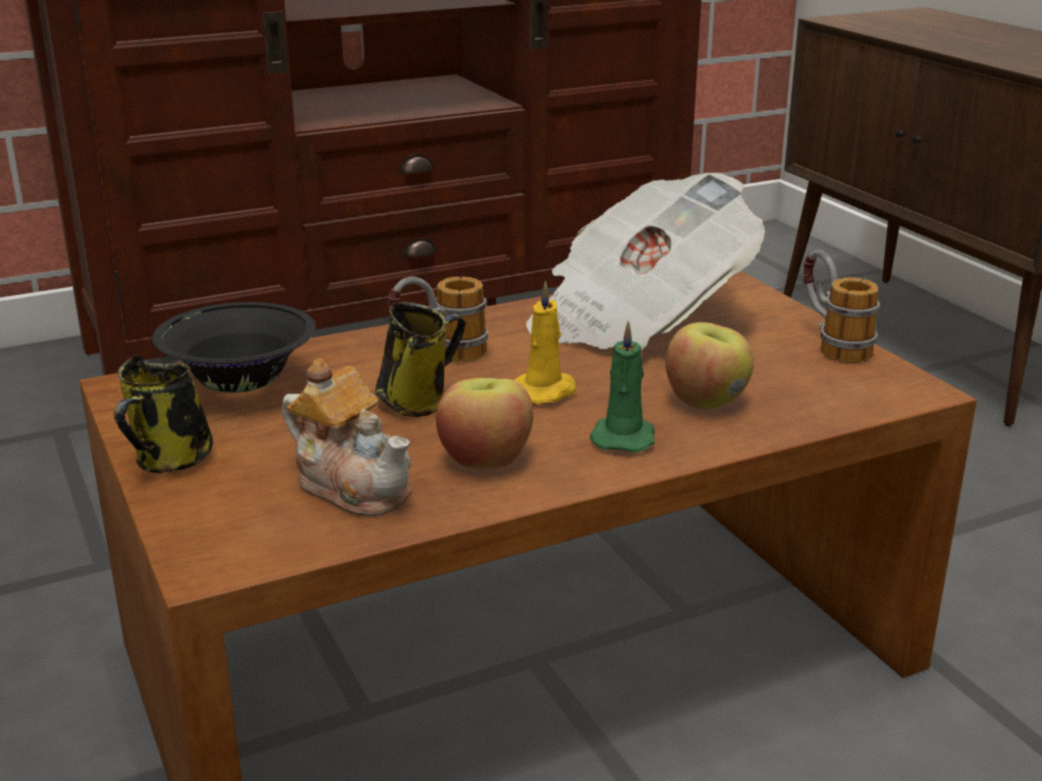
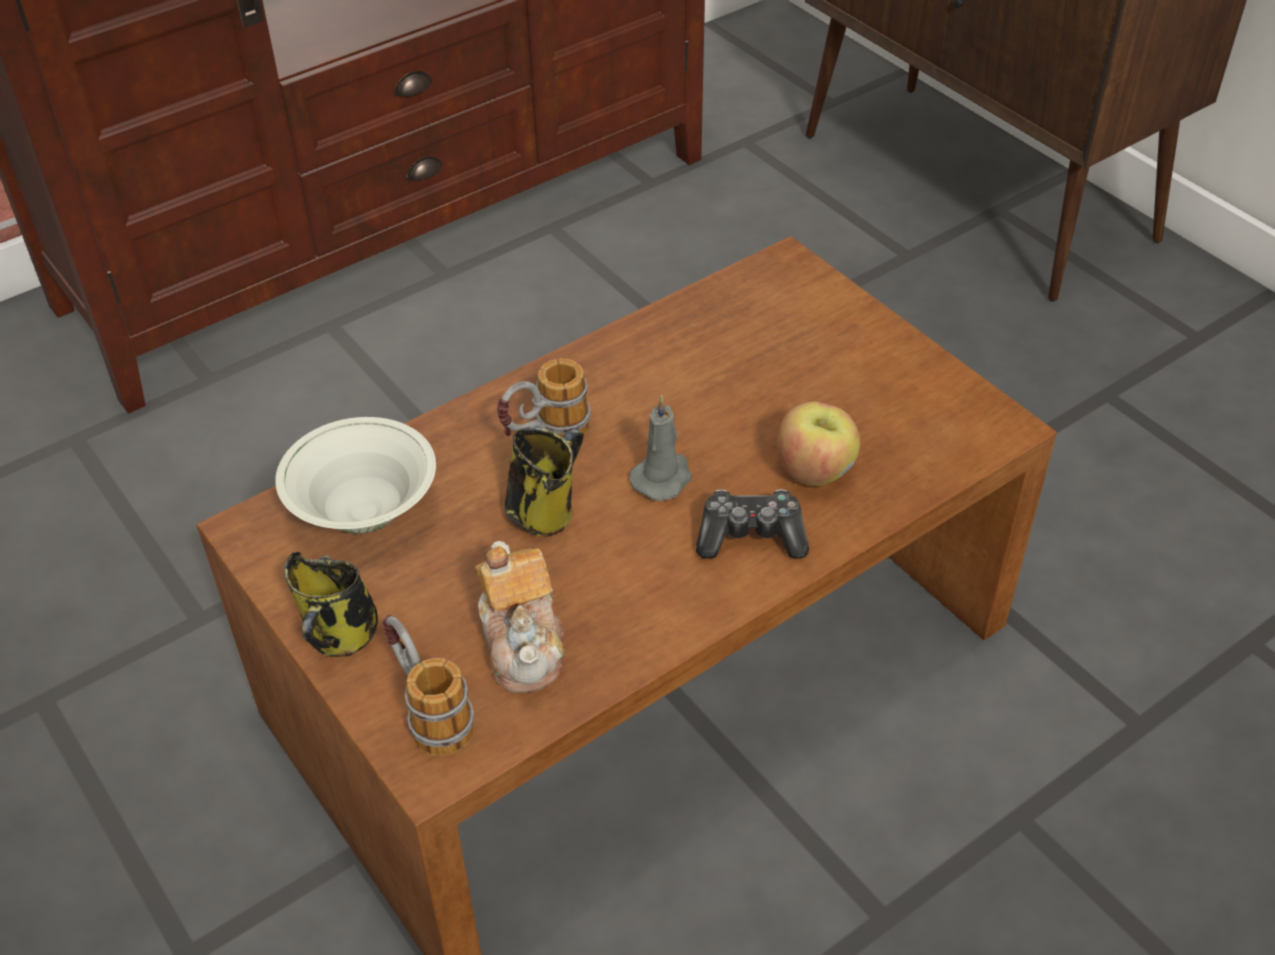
camera: 10 degrees left, 20 degrees up
black bowl [152,302,316,393] -> white bowl [275,417,436,533]
teapot [282,358,411,517] -> teapot turned 45 degrees clockwise [475,541,564,693]
apple [436,378,533,469] -> none
yellow candle [514,281,576,404] -> grey candle [629,396,693,501]
newspaper [526,173,765,350] -> none
green candle [590,320,655,452] -> game controller [696,489,809,559]
mug [803,250,880,363] -> mug moved to [382,615,474,756]

